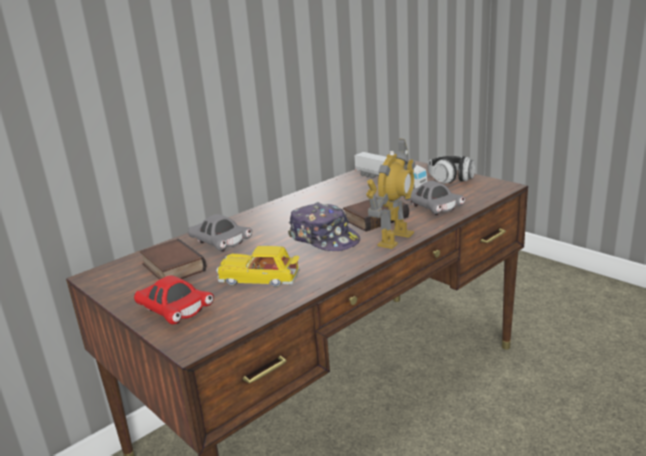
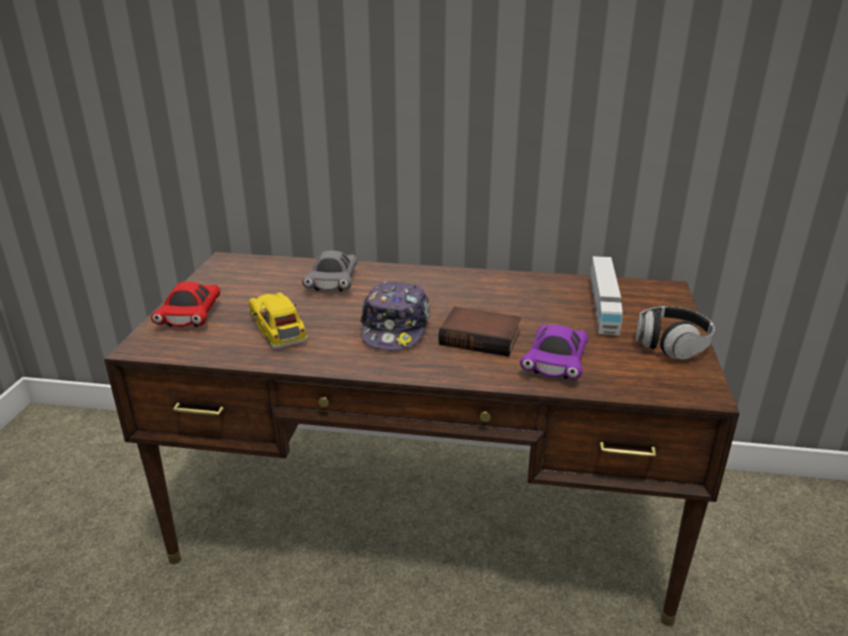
camera: 50 degrees right, 5 degrees up
book [140,239,207,280] -> none
toy robot [366,139,416,249] -> none
grey toy car [404,181,465,215] -> purple toy car [520,324,588,379]

